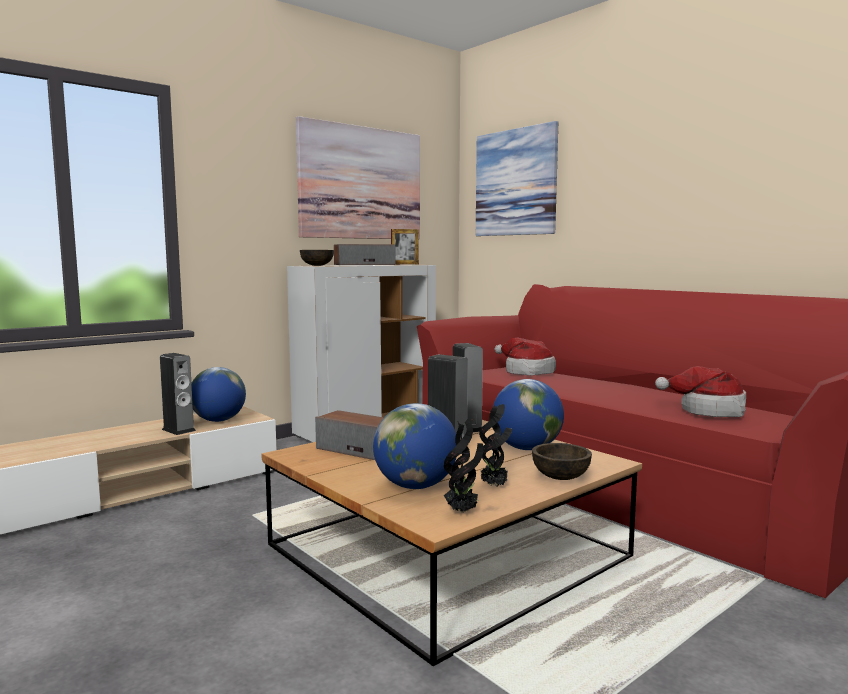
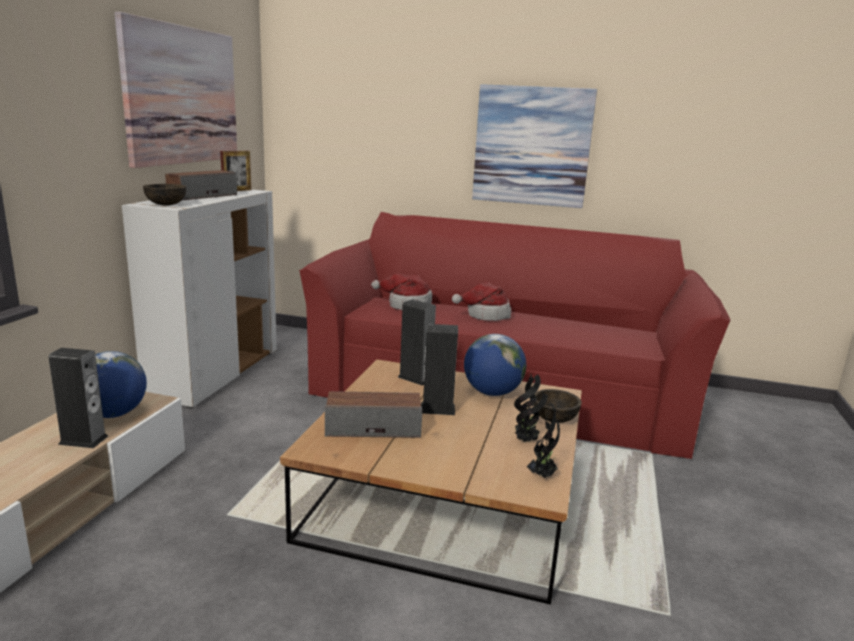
camera: 35 degrees left, 10 degrees up
globe [373,403,456,489] -> none
picture [476,121,558,236] -> picture moved to [472,84,597,208]
hat [655,366,746,417] -> hat moved to [452,283,512,321]

